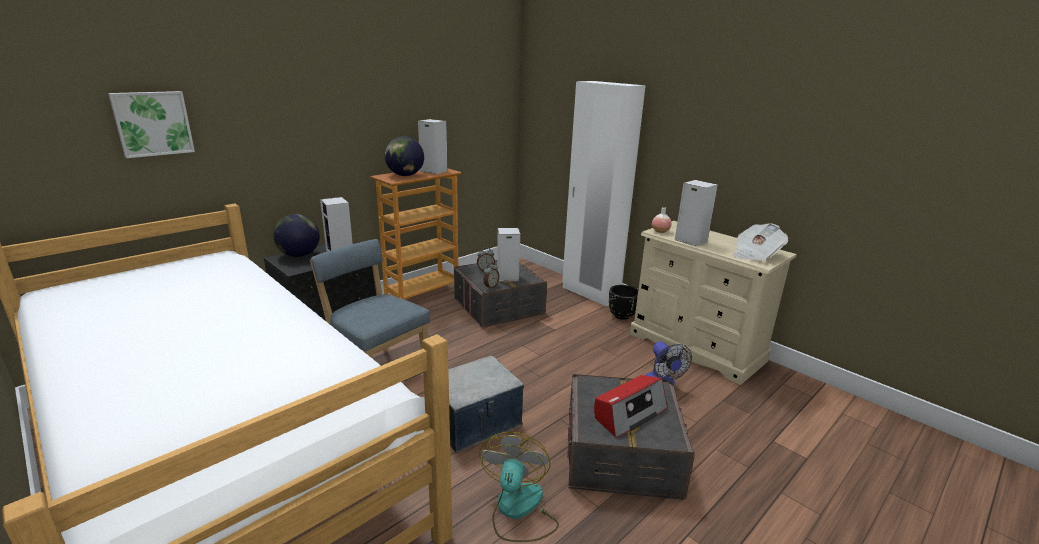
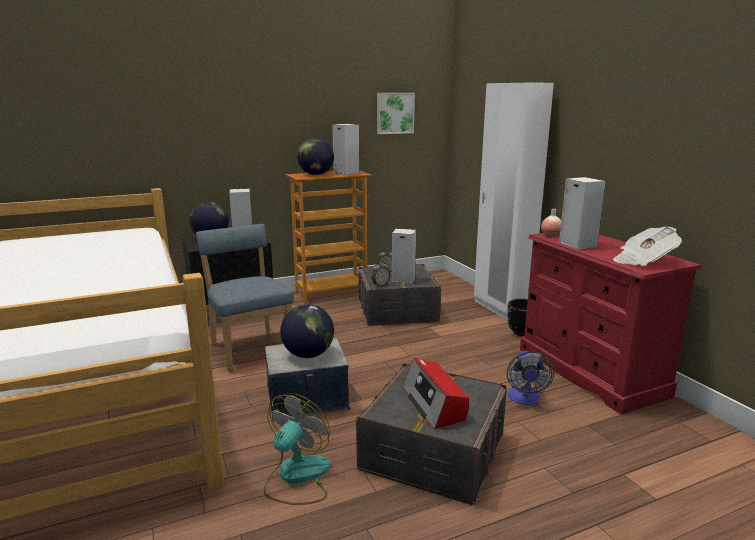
camera: 20 degrees right, 5 degrees down
picture [108,91,195,158] -> picture moved to [377,93,415,134]
radio [594,375,668,438] -> radio turned 90 degrees clockwise [403,358,469,429]
beige dresser [630,221,797,385] -> red dresser [520,233,701,415]
none -> globe [280,304,334,358]

